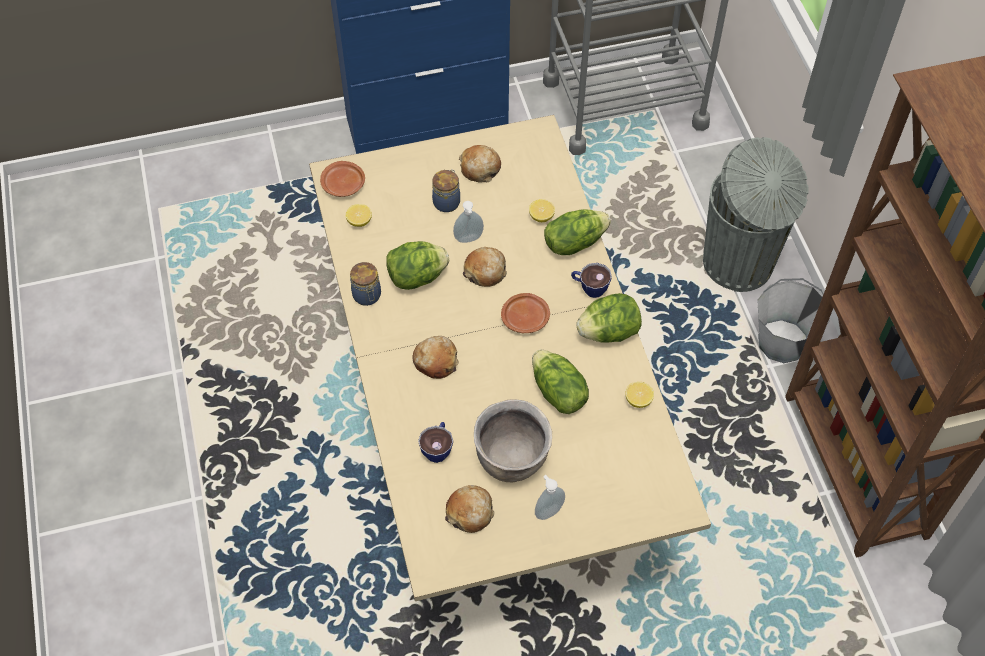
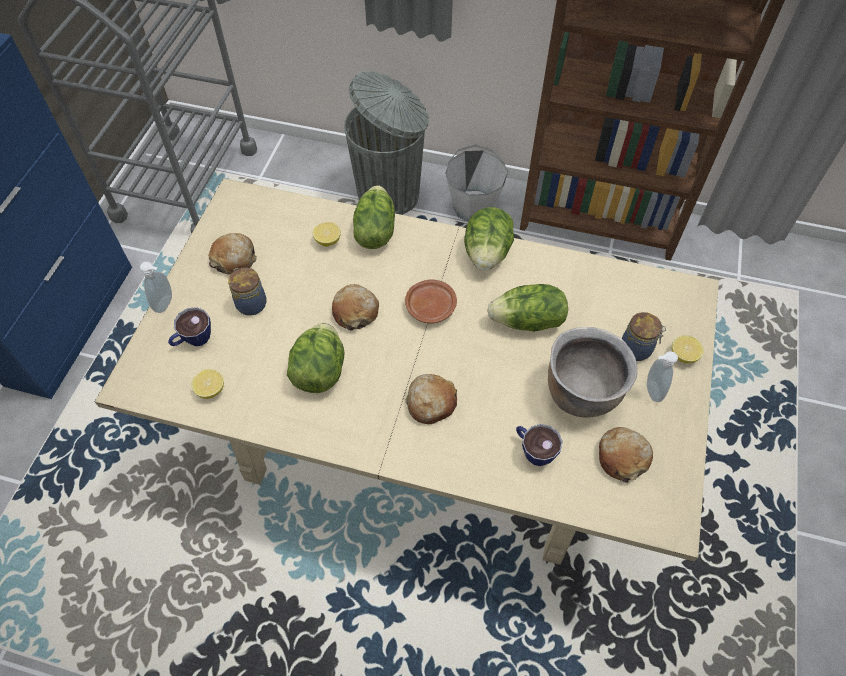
camera: 60 degrees left, 0 degrees up
brown plate [320,161,365,197] -> none
jar [350,262,381,306] -> jar moved to [622,312,666,361]
soap dispenser [453,201,484,243] -> soap dispenser moved to [140,262,172,313]
cup [571,263,612,298] -> cup moved to [168,307,211,346]
lemon [625,382,654,408] -> lemon moved to [672,335,704,363]

